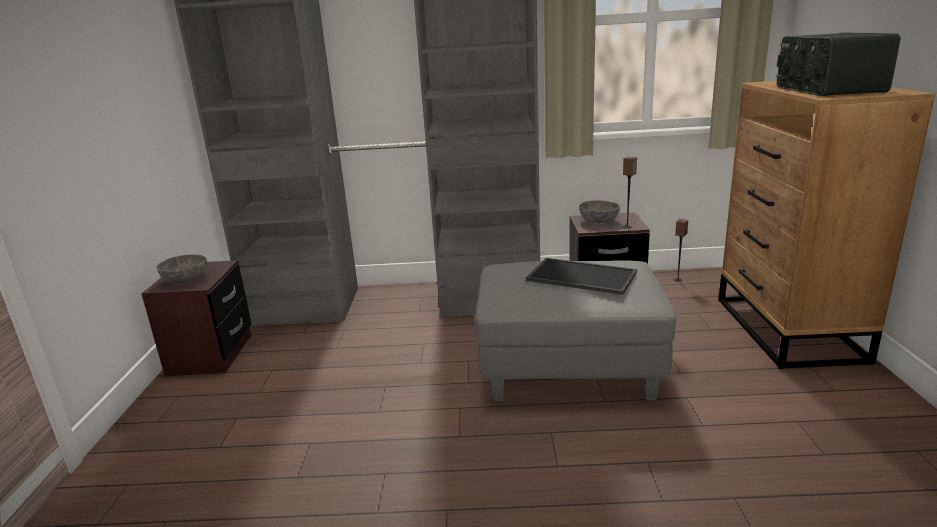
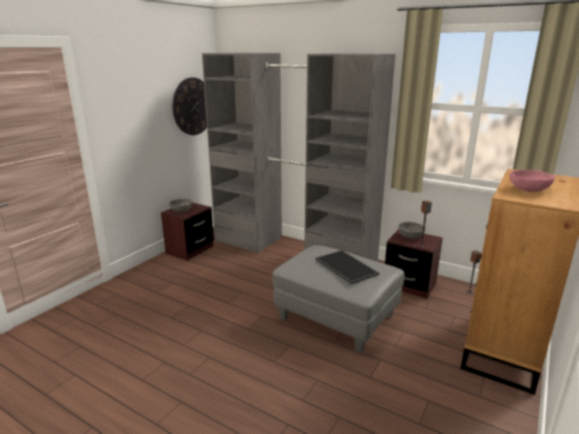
camera: 30 degrees right, 0 degrees up
radio [777,33,901,96] -> pink bowl [510,170,555,192]
none -> wall clock [172,77,207,135]

